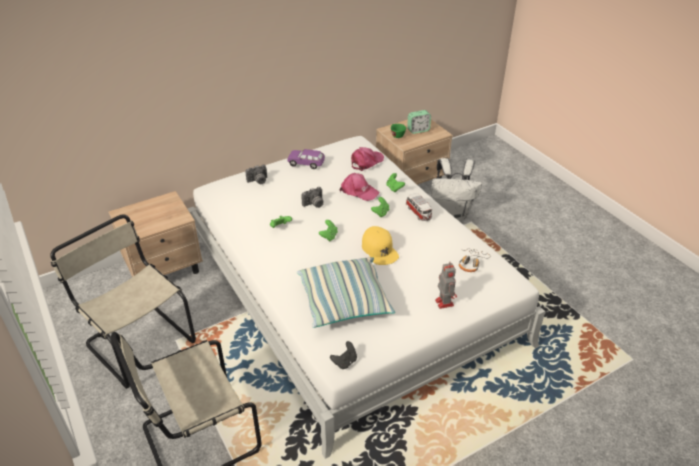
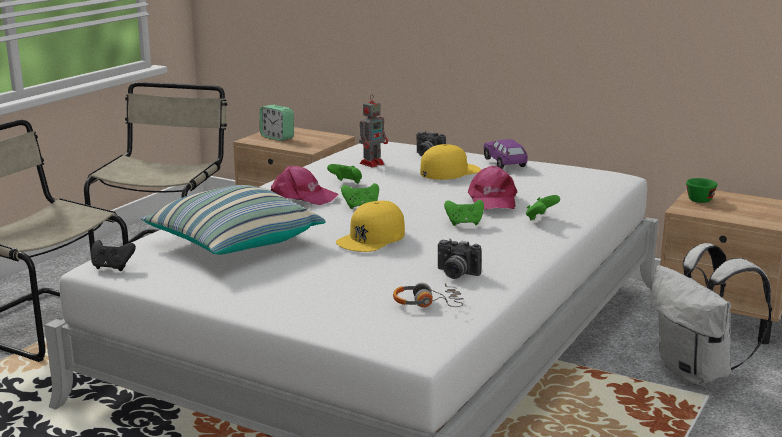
camera: 60 degrees right, 20 degrees down
camera [301,187,324,208] -> camera moved to [438,239,482,279]
pink cap [351,147,384,171] -> pink cap moved to [271,165,338,205]
toy car [406,193,432,221] -> none
alarm clock [407,110,431,134] -> alarm clock moved to [260,105,294,141]
toy robot [435,261,457,309] -> toy robot moved to [359,94,388,167]
none -> yellow cap [420,144,481,180]

